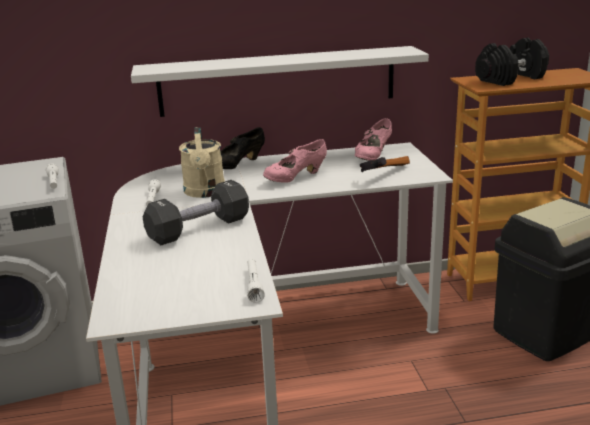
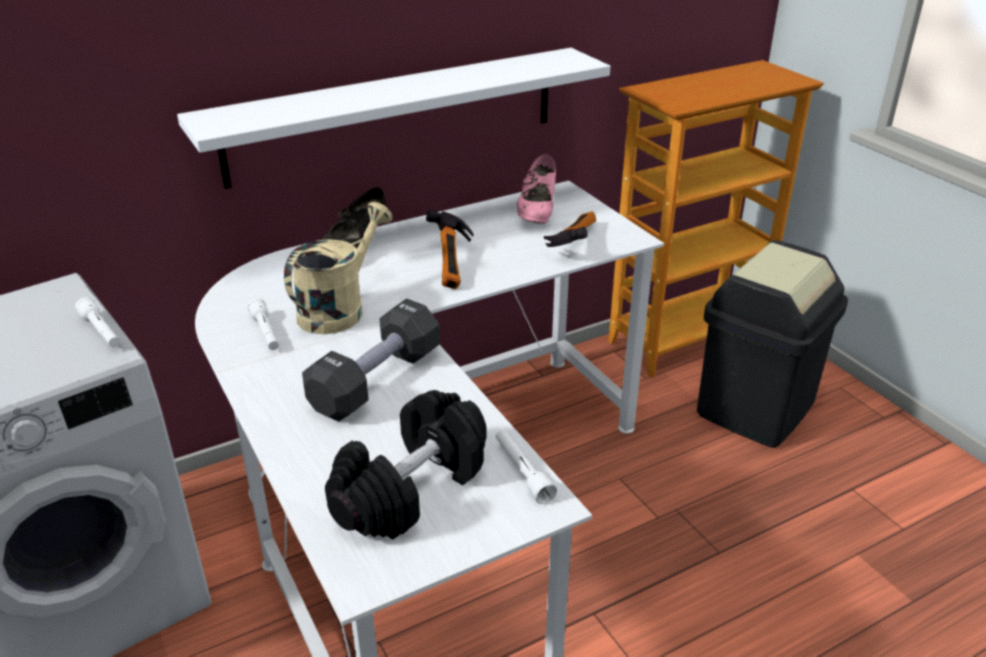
camera: 20 degrees left, 10 degrees up
beige watering can [179,127,225,198] -> beige watering can turned 120 degrees counterclockwise [284,202,393,334]
pink shoe [263,139,327,183] -> hammer [426,209,474,289]
black dumbbell [475,38,549,86] -> black dumbbell moved to [325,390,487,540]

